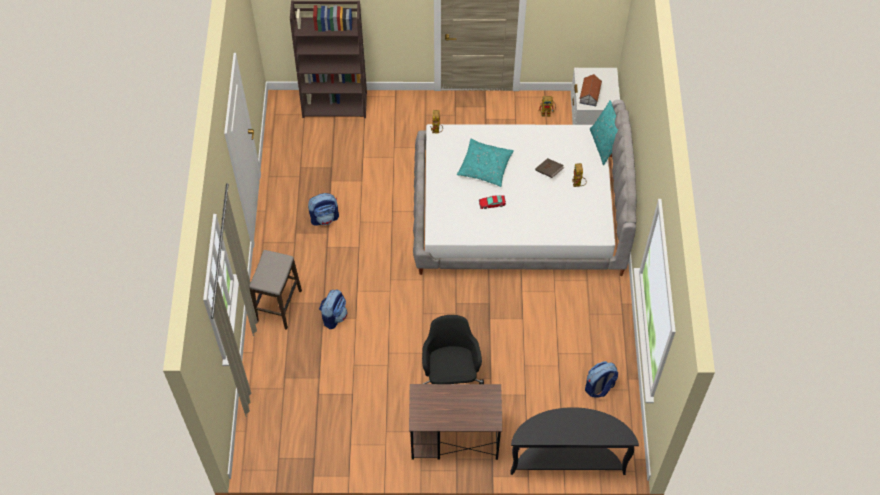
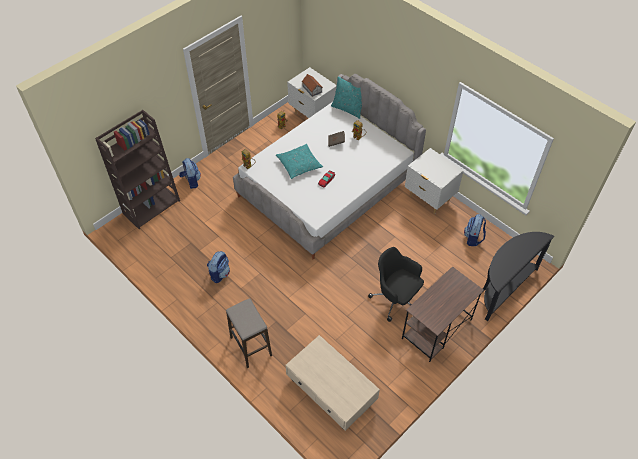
camera: 45 degrees left, 5 degrees down
backpack [319,290,347,329] -> backpack moved to [179,158,201,189]
none -> beige coffee table [286,335,380,431]
none -> white nightstand [405,148,464,214]

